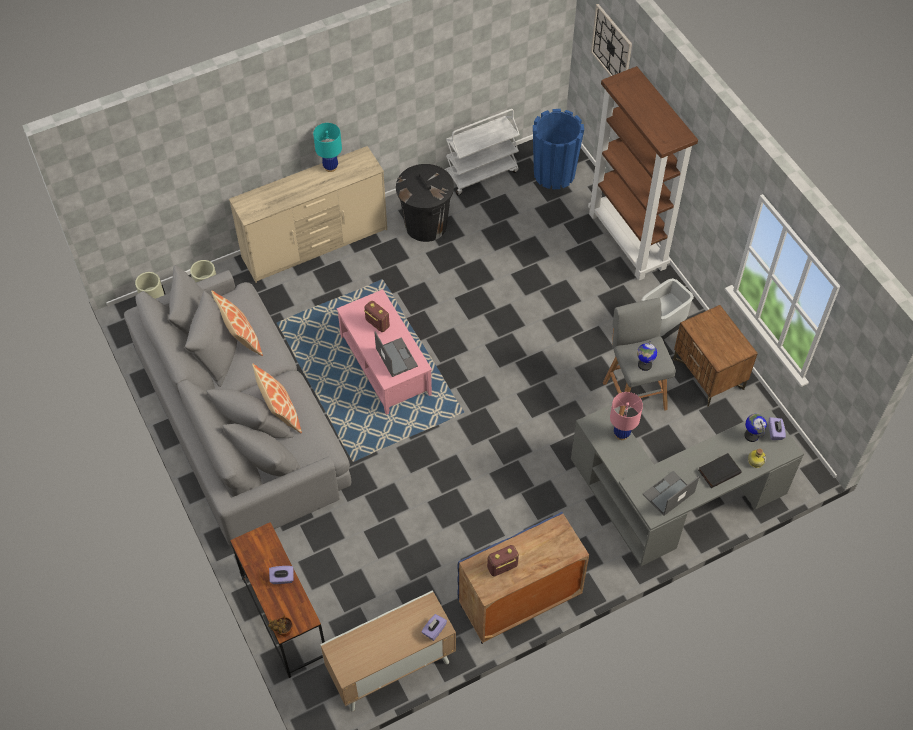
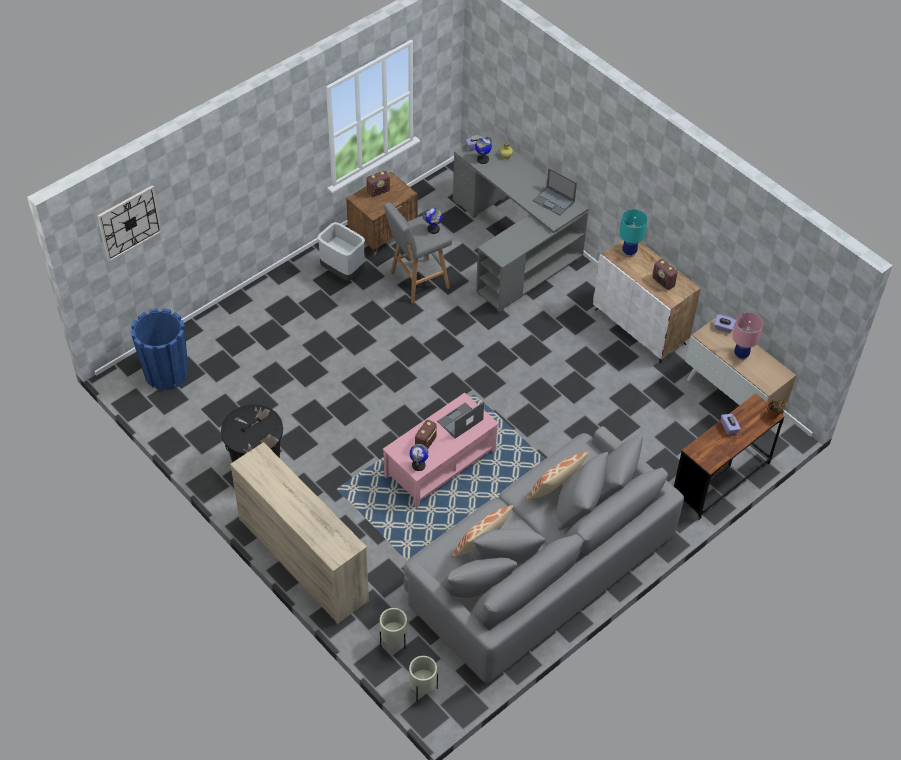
camera: 105 degrees left, 5 degrees down
turquoise table lamp [313,123,342,172] -> turquoise table lamp moved to [619,209,648,257]
white cart [446,109,520,195] -> none
blue cabinet [458,512,589,644] -> white cabinet [593,240,701,364]
brown bookcase [588,66,698,280] -> none
pink table lamp [610,392,643,440] -> pink table lamp moved to [733,313,763,360]
black book [698,453,742,488] -> none
none -> radio [366,171,390,197]
none -> globe [410,444,429,471]

